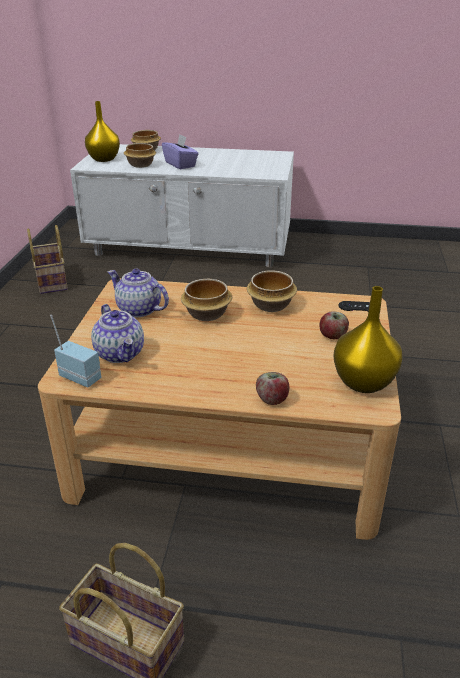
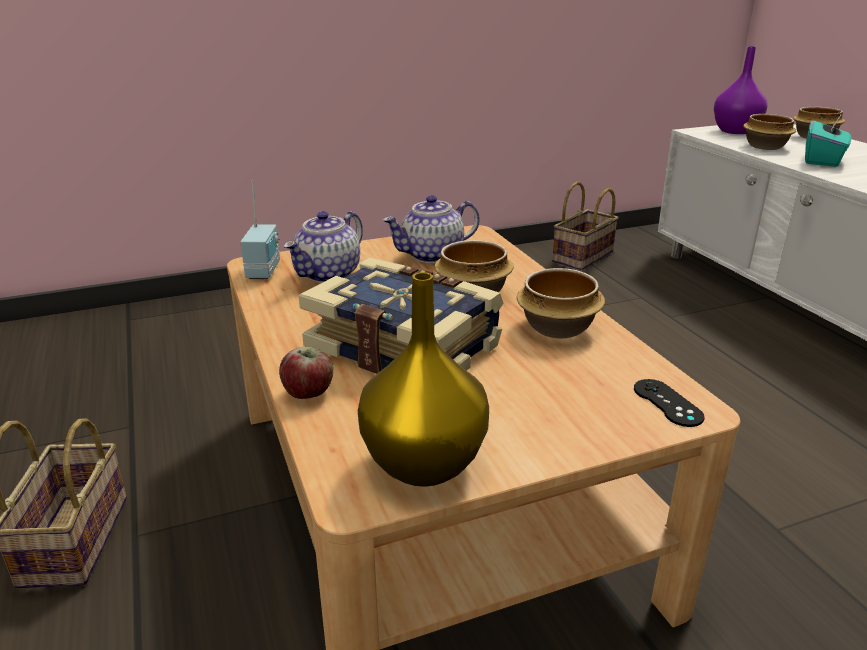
camera: 60 degrees right, 5 degrees down
yellow vase [85,101,120,162] -> purple vase [714,46,767,134]
teapot [108,269,169,317] -> teapot turned 120 degrees counterclockwise [382,195,480,263]
purple tissue box [162,135,199,169] -> turquoise tissue box [805,112,851,167]
apple [320,311,349,339] -> none
none -> book [299,258,504,374]

